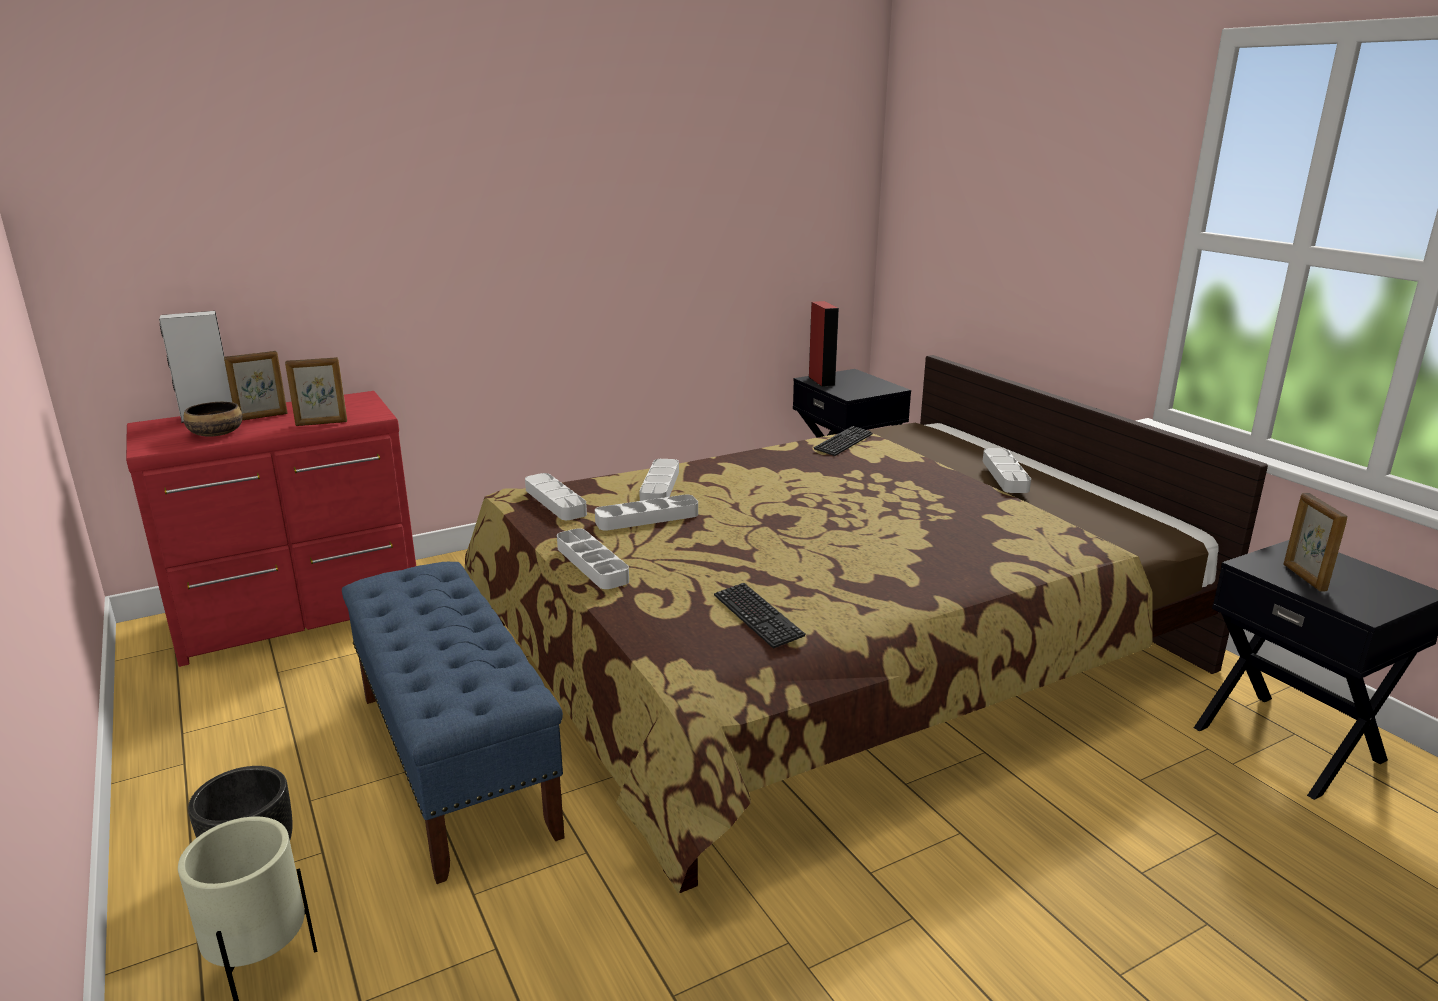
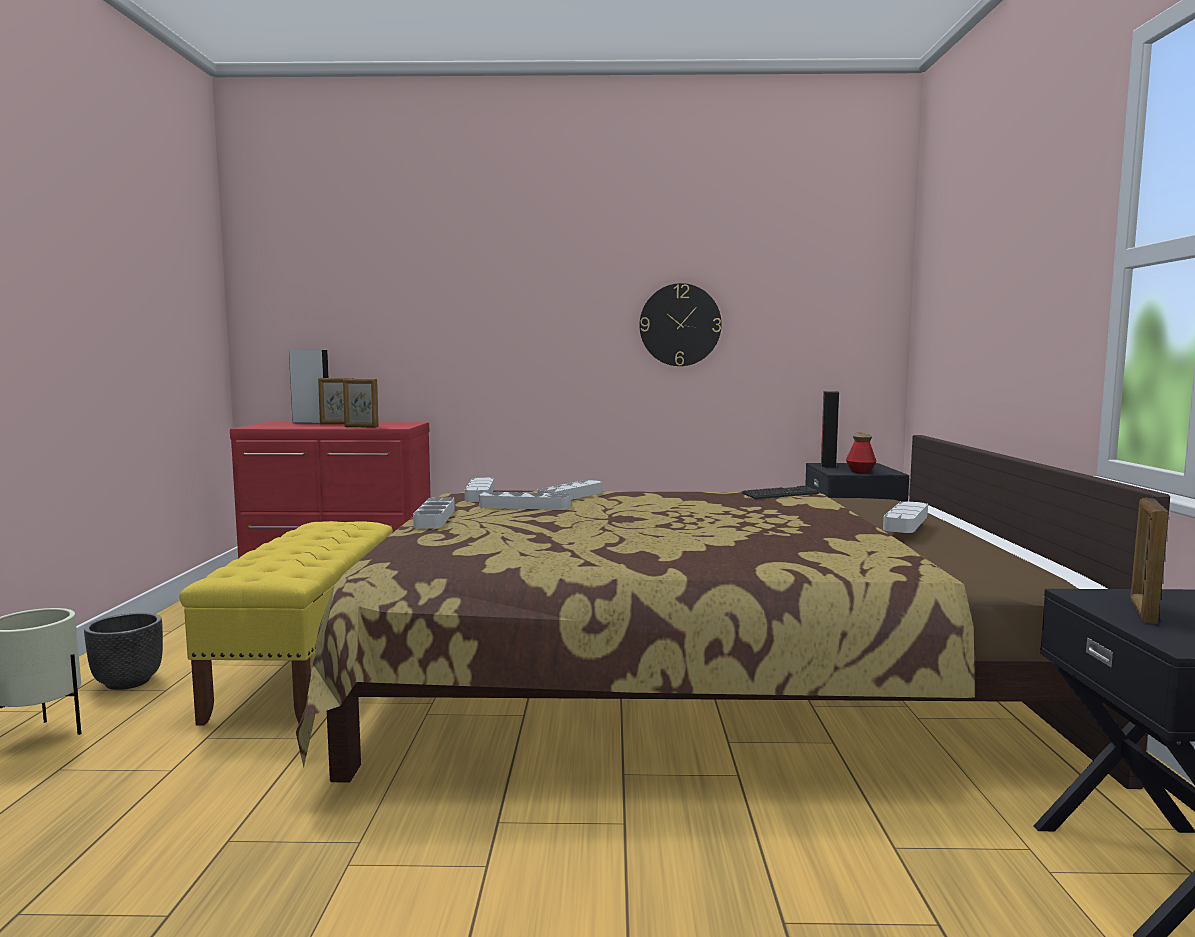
camera: 30 degrees right, 15 degrees down
bowl [183,402,243,437] -> none
blue bench [342,562,564,884] -> yellow bench [179,521,393,726]
keyboard [714,583,806,649] -> none
none -> wall clock [639,283,722,366]
none -> bottle [846,433,877,473]

